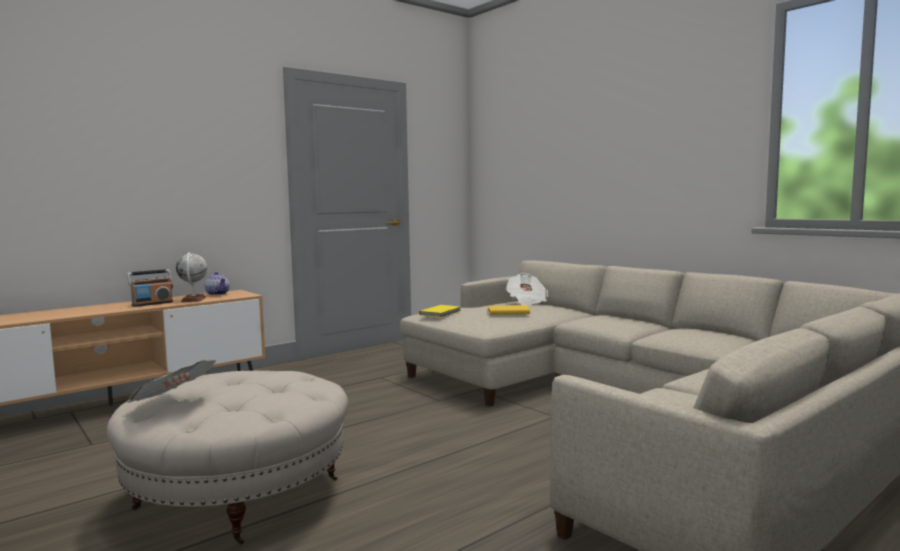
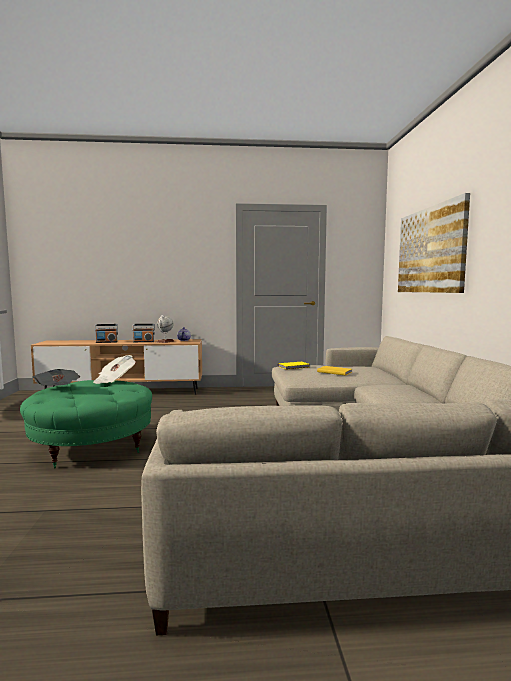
camera: 35 degrees right, 0 degrees up
beige ottoman [107,371,348,544] -> green ottoman [20,380,152,469]
newspaper [506,273,548,305] -> newspaper moved to [93,355,136,384]
none -> radio [94,324,118,343]
none -> picture [398,193,470,293]

